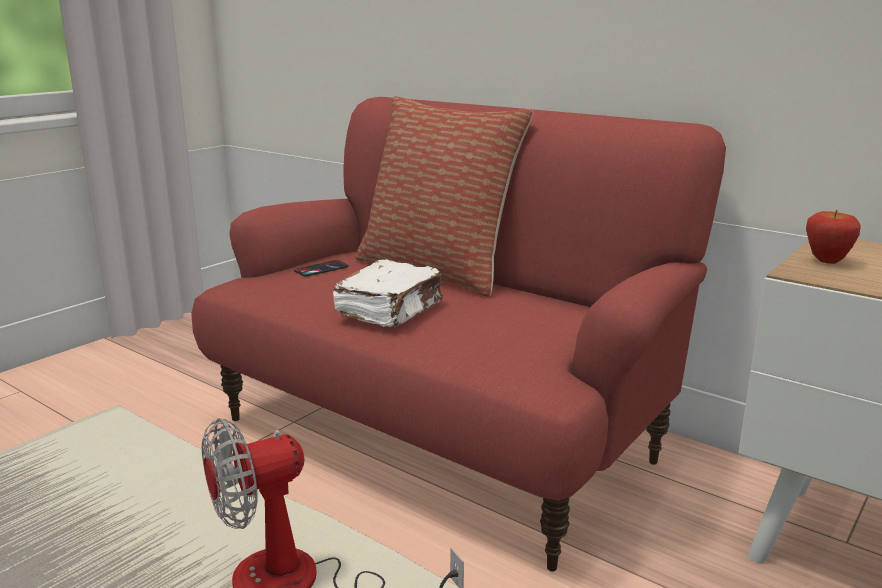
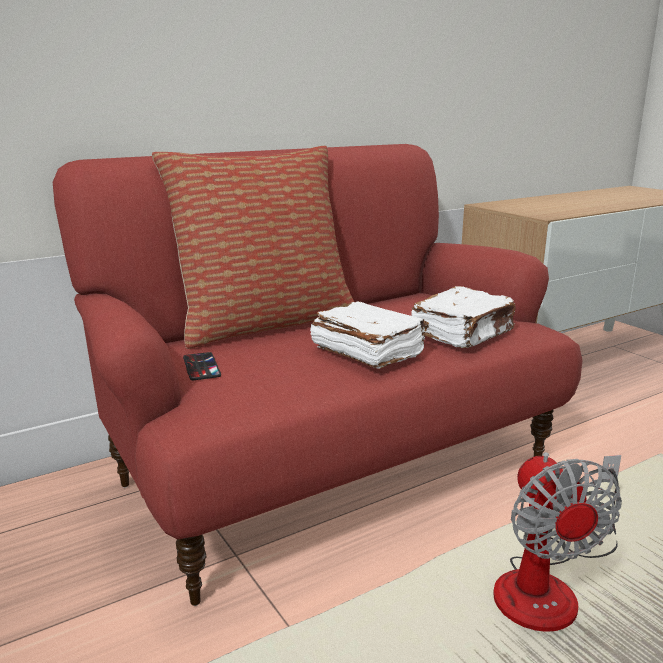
camera: 70 degrees left, 0 degrees up
apple [806,210,861,264] -> none
none -> white book [411,286,515,348]

